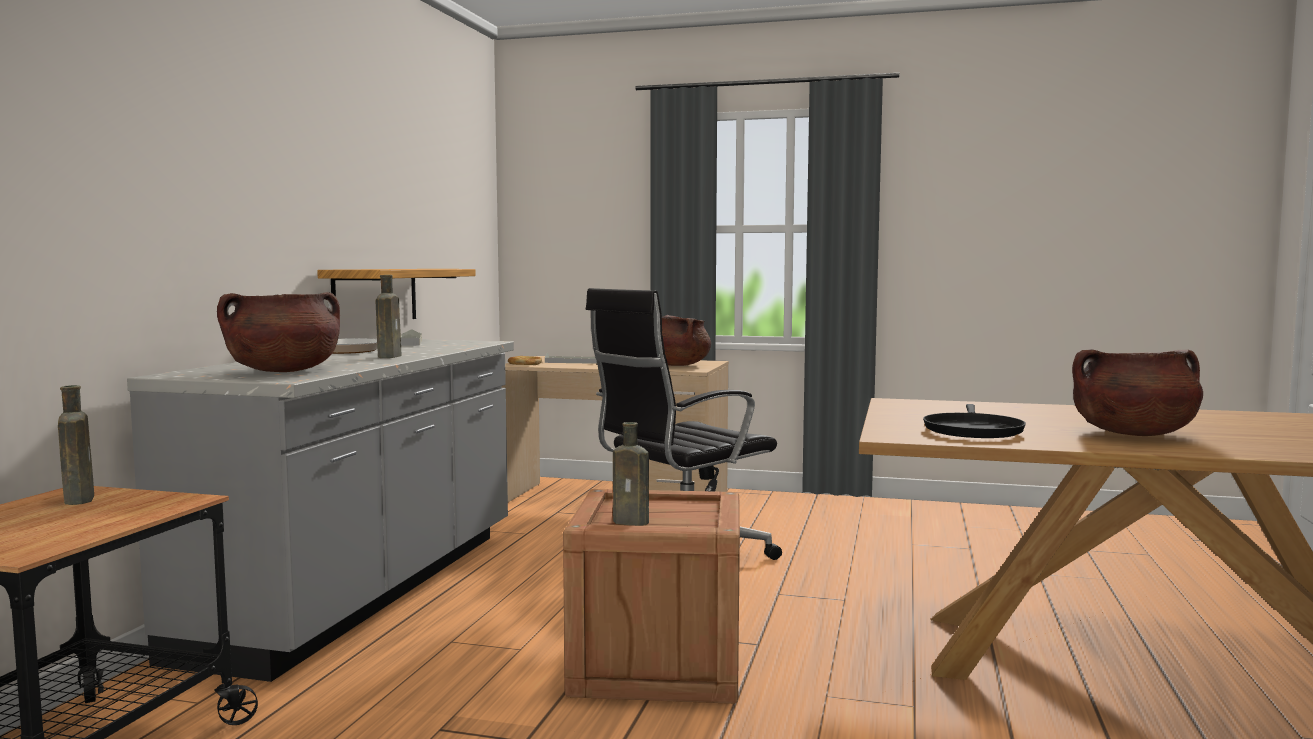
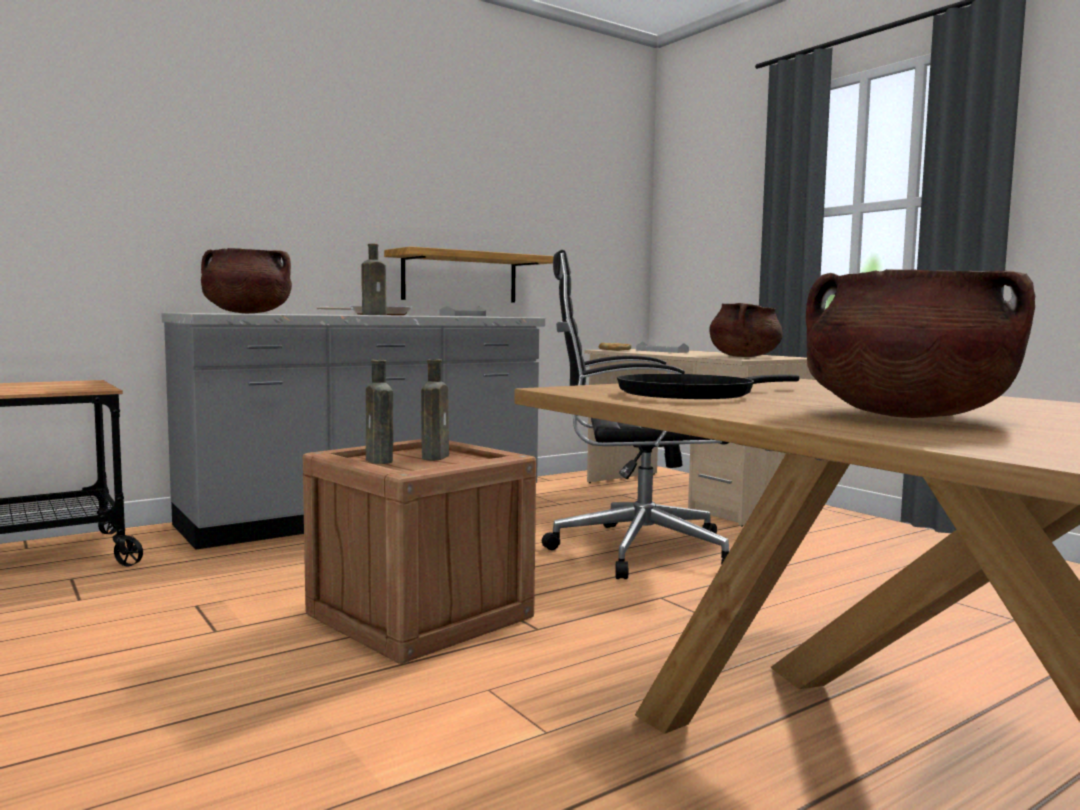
camera: 40 degrees right, 0 degrees up
brown bottle [58,385,94,505] -> brown bottle moved to [421,359,449,461]

